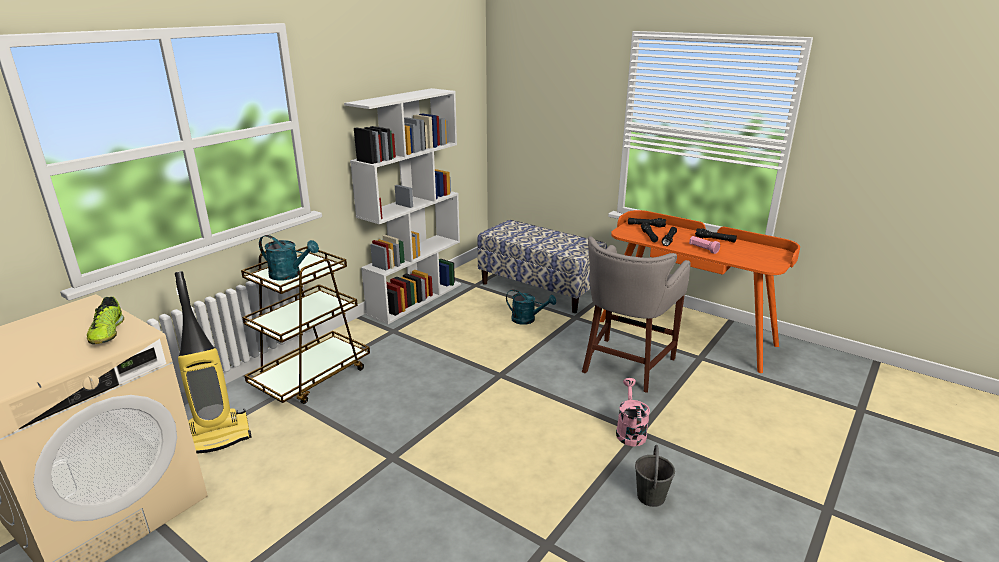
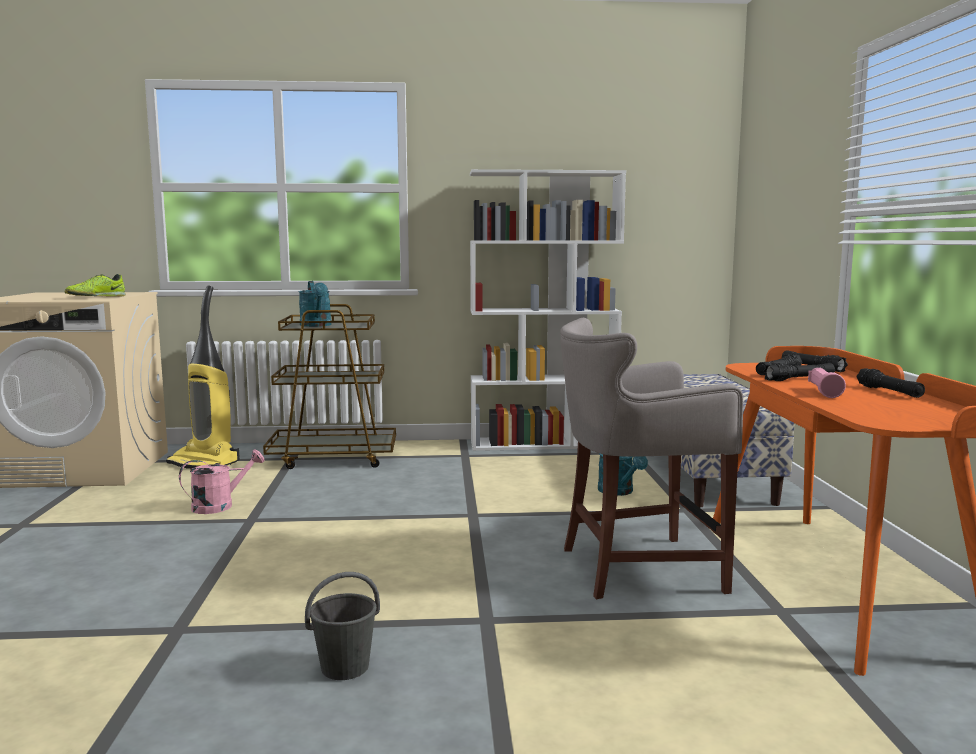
camera: 50 degrees right, 15 degrees down
pink watering can [616,378,650,446] -> pink watering can moved to [179,450,264,514]

